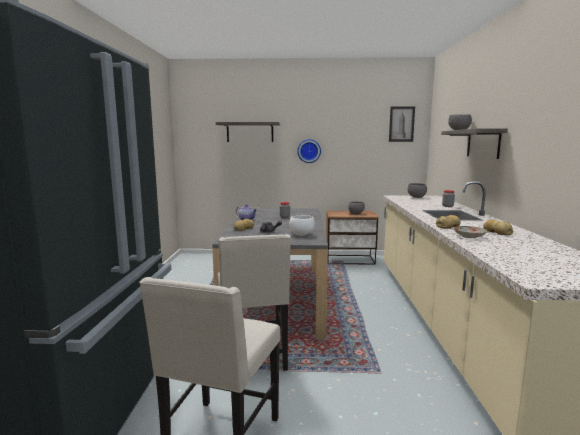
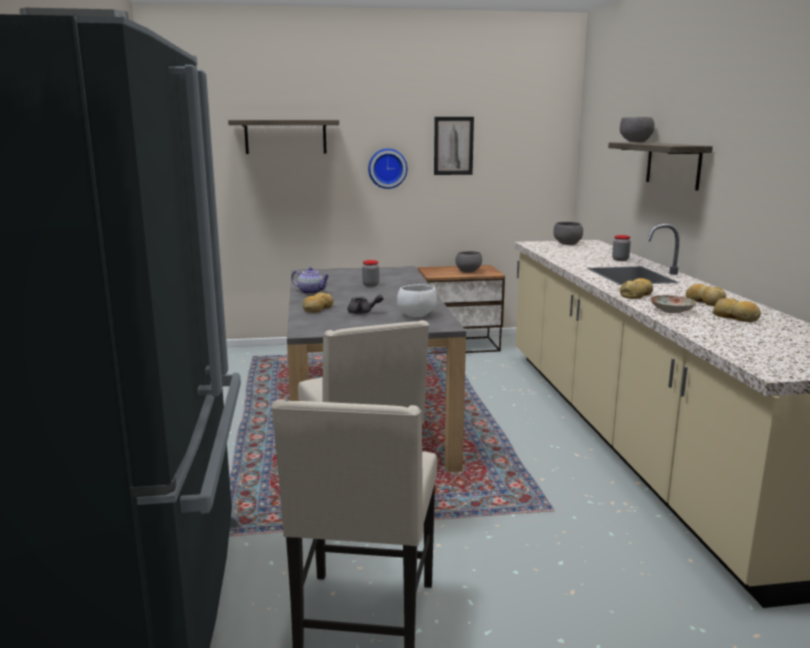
camera: 10 degrees left, 5 degrees up
picture [389,106,415,142] -> picture moved to [434,117,474,175]
none -> bread [712,297,761,322]

